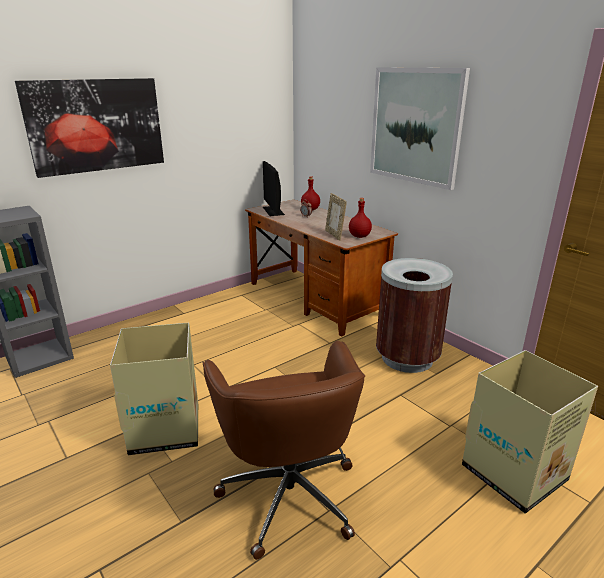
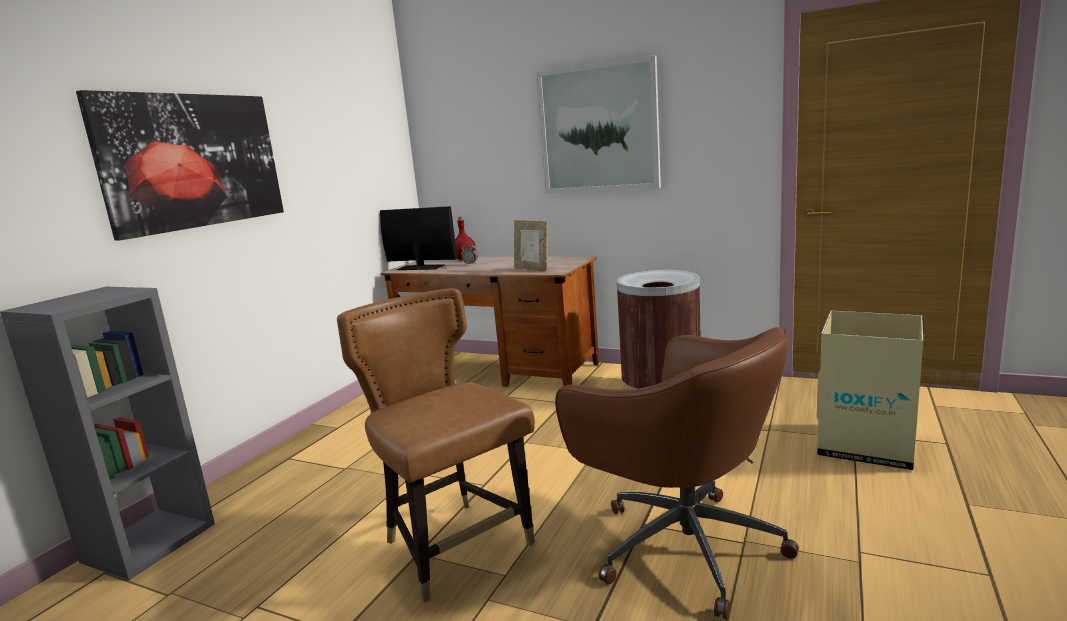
camera: 25 degrees left, 10 degrees down
cardboard box [110,323,198,455] -> brown chair [337,288,535,602]
monitor [263,161,285,216] -> monitor turned 150 degrees clockwise [380,206,457,270]
red bottle [349,198,372,238] -> none

